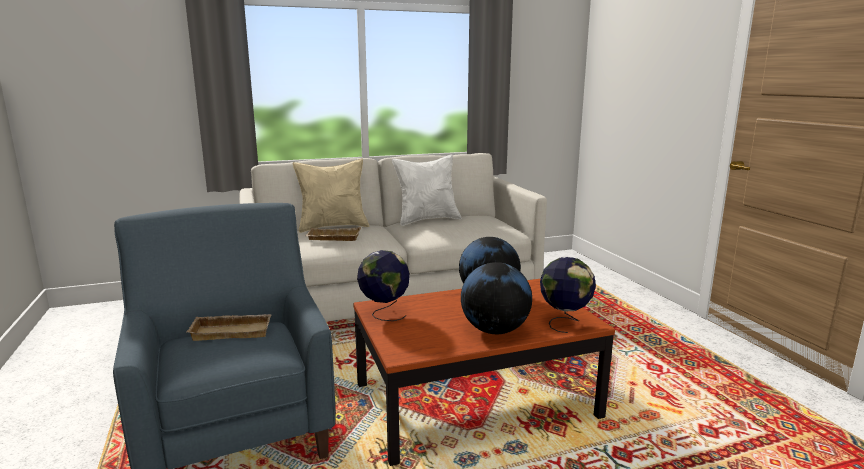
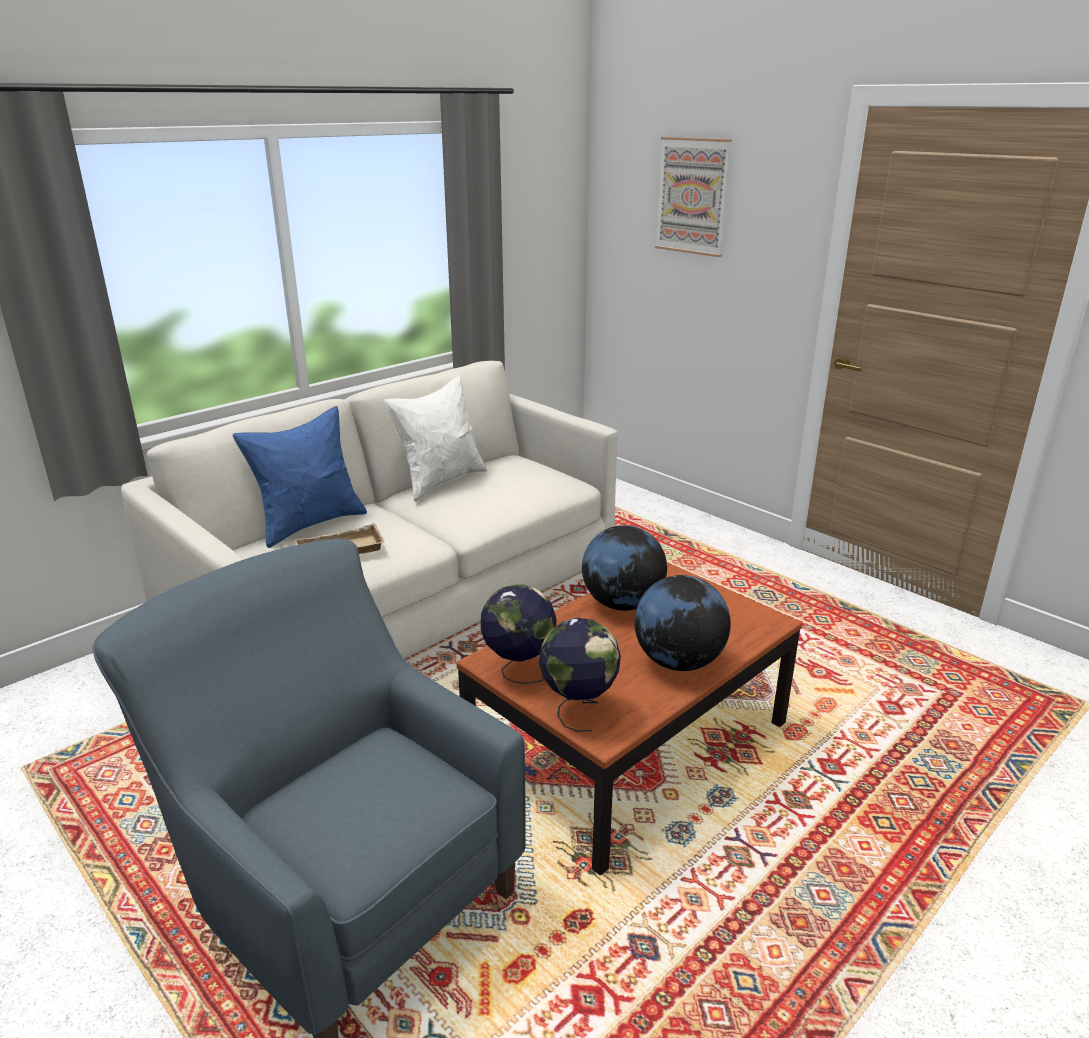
camera: 25 degrees left, 10 degrees up
beige tray [187,314,272,341] -> none
beige pillow [293,159,369,233] -> blue pillow [233,406,367,548]
globe [540,257,596,333] -> globe moved to [539,618,621,732]
none -> picture [655,137,732,257]

